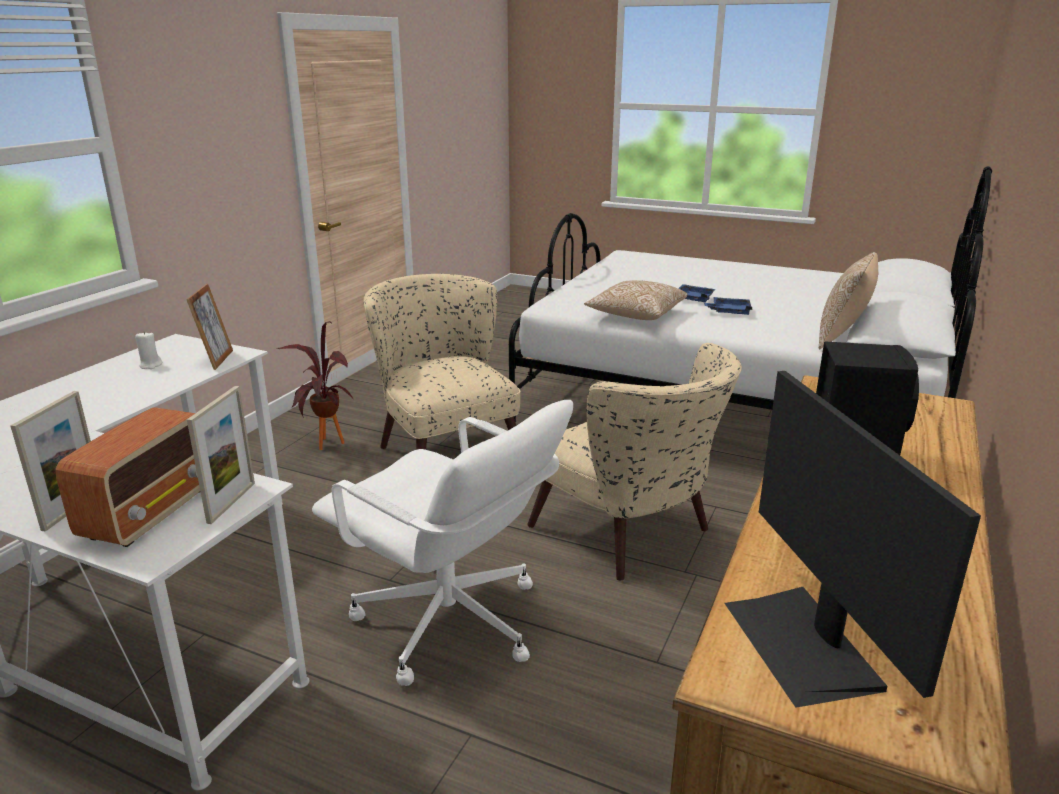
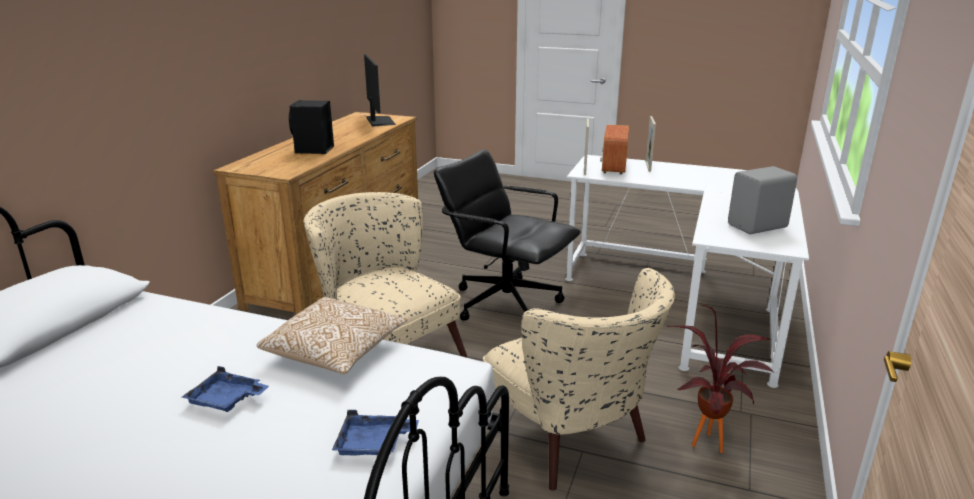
camera: 175 degrees right, 0 degrees up
white candle [135,332,162,369] -> grey speaker [728,166,797,234]
picture frame [186,284,233,370] -> none
white office chair [312,400,573,686] -> black office chair [434,149,581,321]
blue tray [704,297,752,315] -> blue tray moved to [332,410,419,456]
pillow [819,252,878,349] -> none

